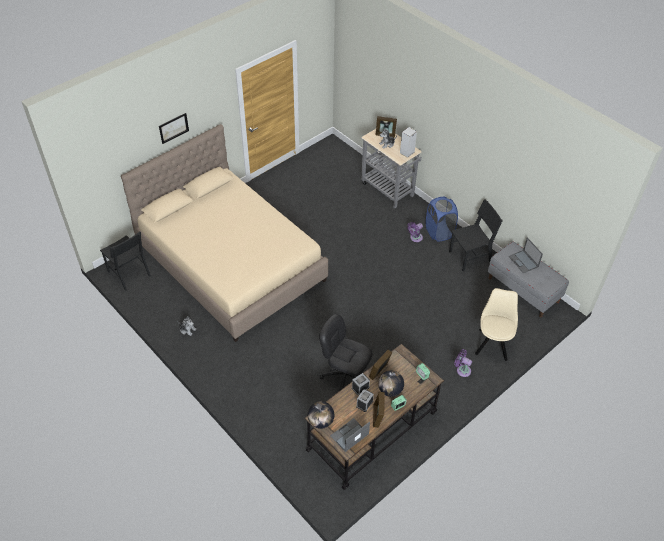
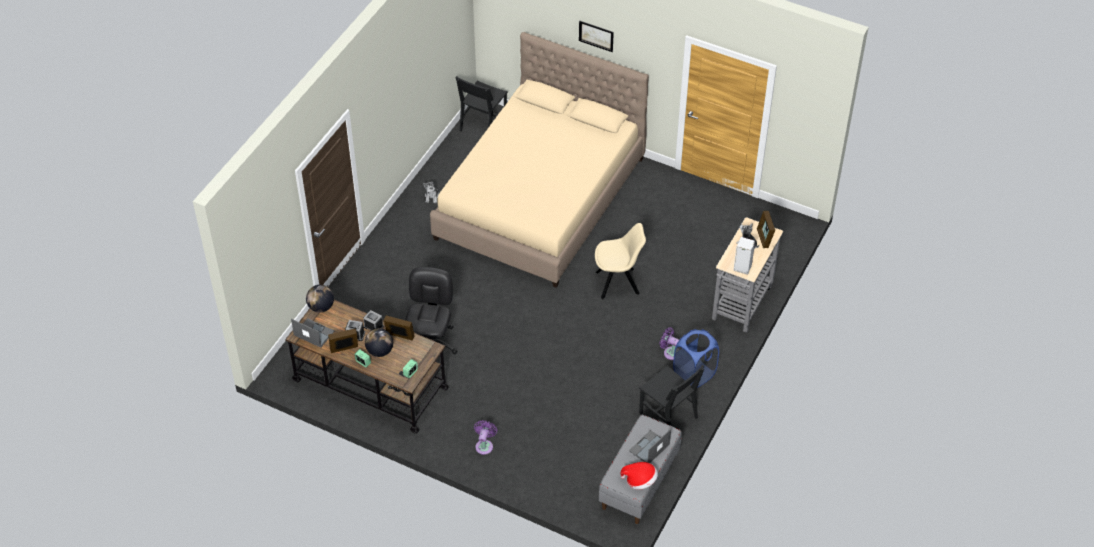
camera: 70 degrees right, 0 degrees up
beige chair [475,288,518,361] -> beige chair moved to [595,223,646,299]
none -> hat [620,462,658,490]

